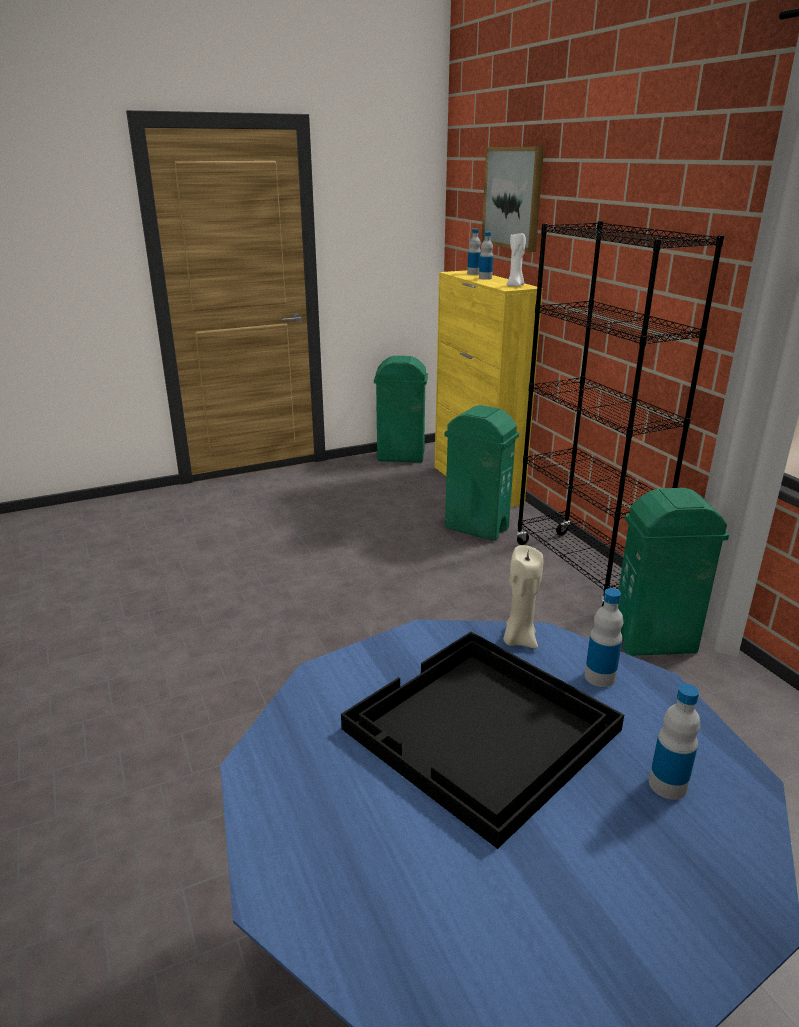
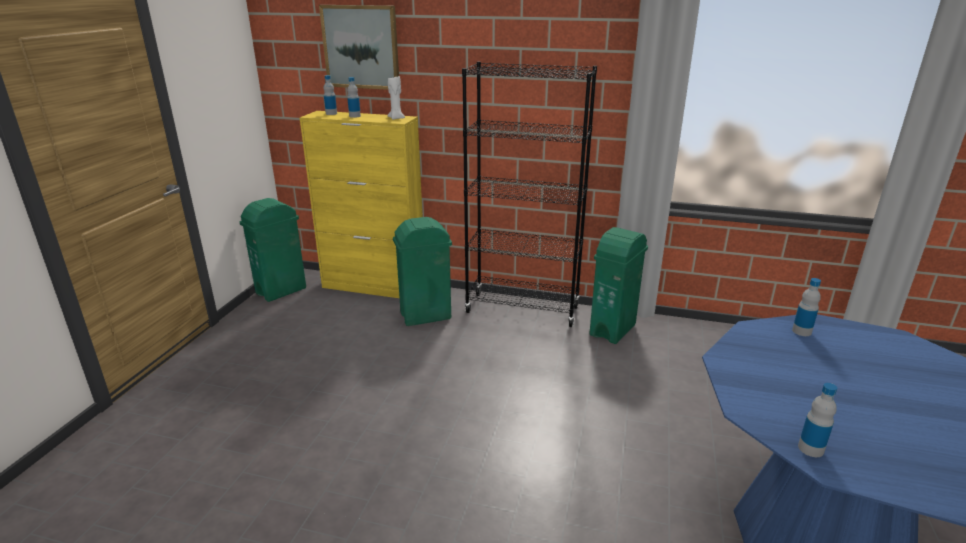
camera: 50 degrees left, 0 degrees up
black tray [341,632,624,849] -> none
beige candle [503,545,543,649] -> none
bottle [649,684,700,800] -> bottle moved to [798,383,837,457]

